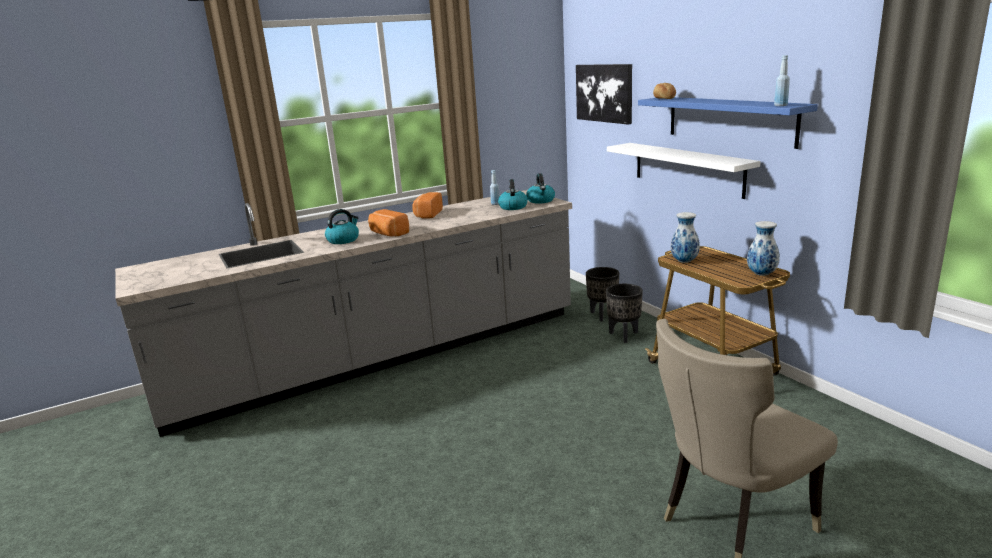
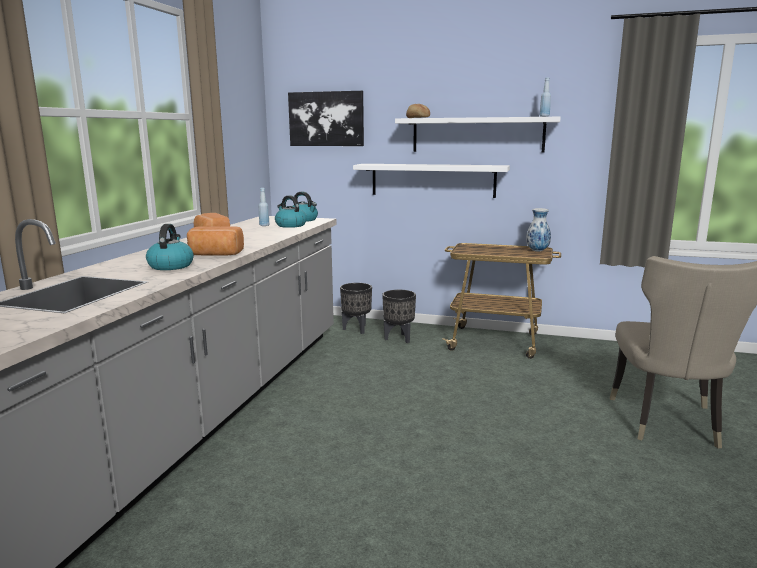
camera: 45 degrees left, 5 degrees down
blue shelf [638,97,818,149] -> white shelf [395,117,561,152]
vase [671,212,700,263] -> none

